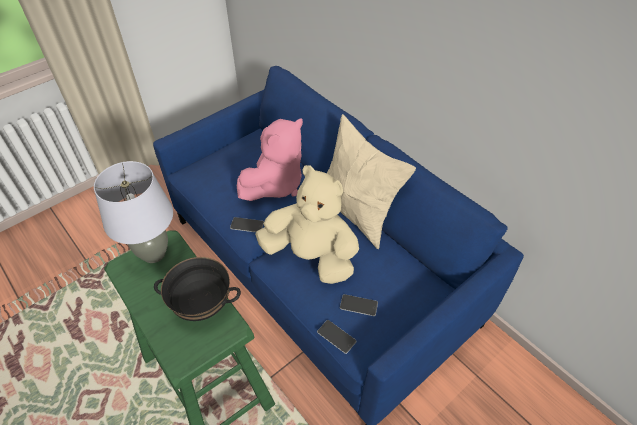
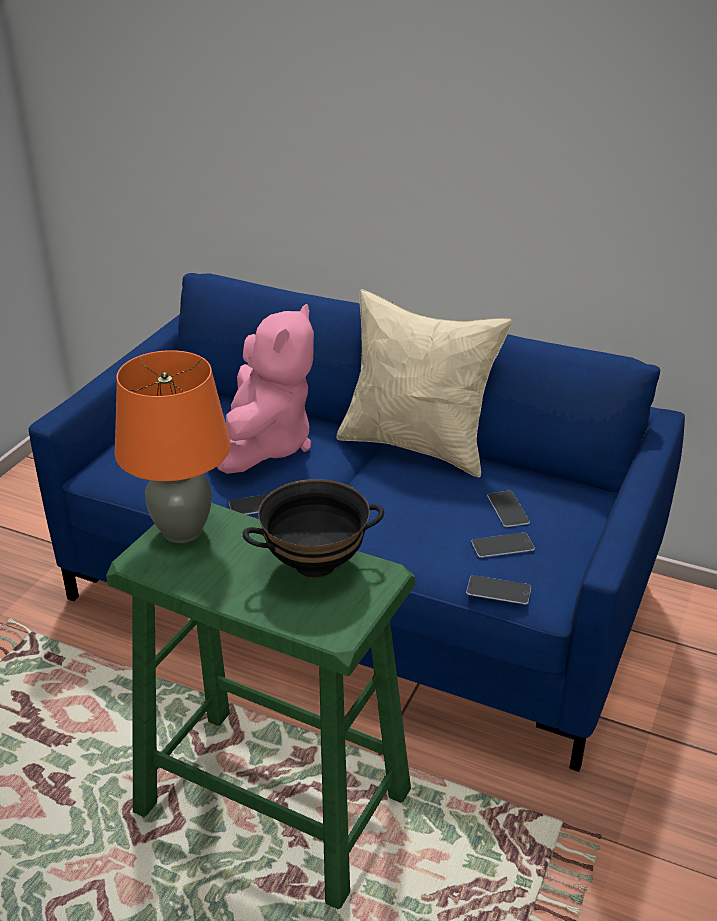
camera: 25 degrees left, 15 degrees down
grey table lamp [94,161,173,263] -> orange table lamp [114,350,231,543]
beige plush toy [255,165,359,284] -> none
none -> phone [487,491,530,527]

